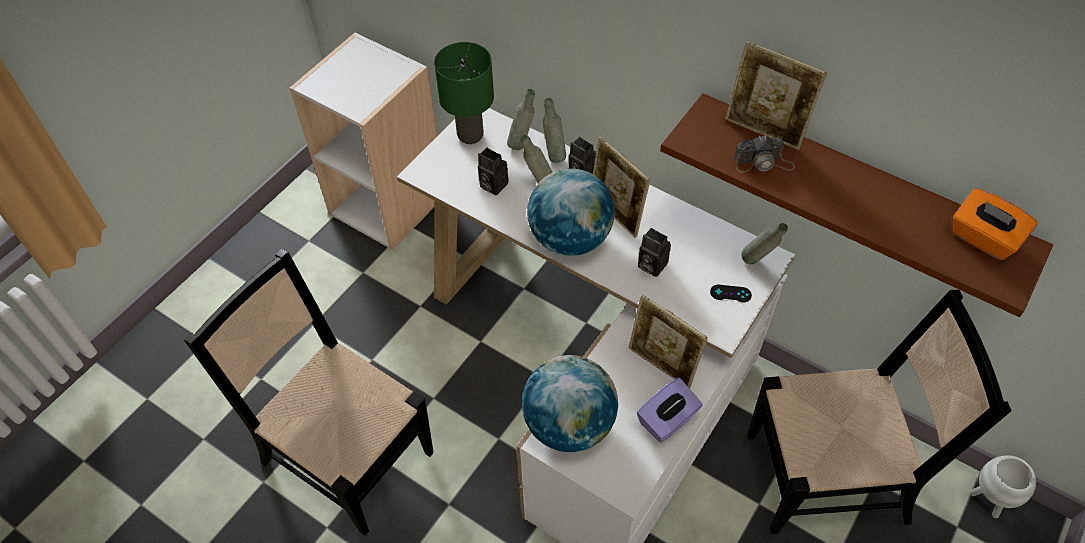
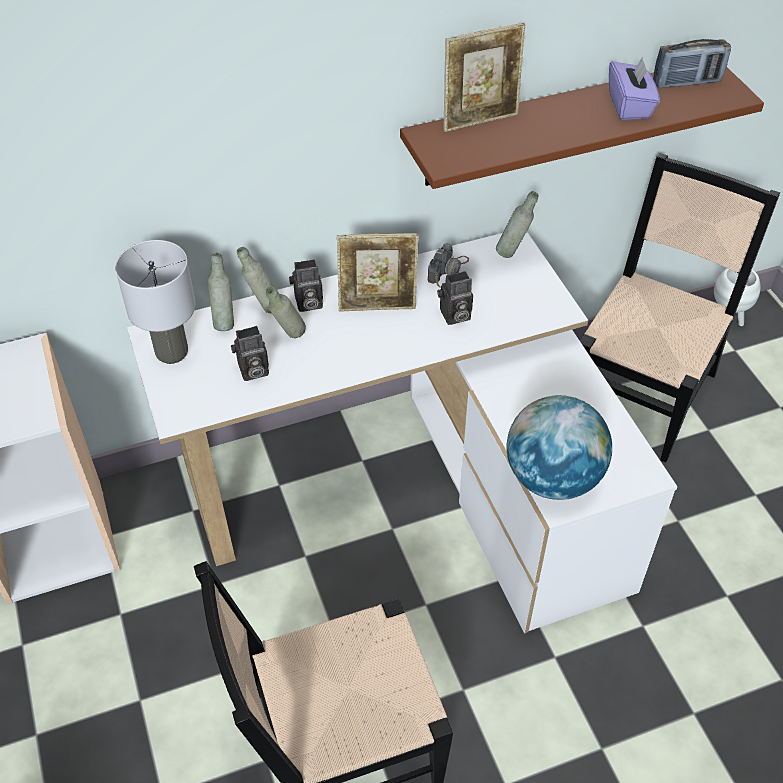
camera: 55 degrees left, 5 degrees down
green table lamp [434,42,494,144] -> white table lamp [115,240,196,364]
globe [527,168,615,256] -> none
picture frame [629,294,708,389] -> none
purple tissue box [637,378,703,443] -> purple tissue box moved to [609,56,660,120]
black game controller [710,285,752,302] -> none
camera [734,135,795,172] -> camera moved to [428,243,469,288]
orange tissue box [953,188,1038,260] -> radio [653,39,731,88]

